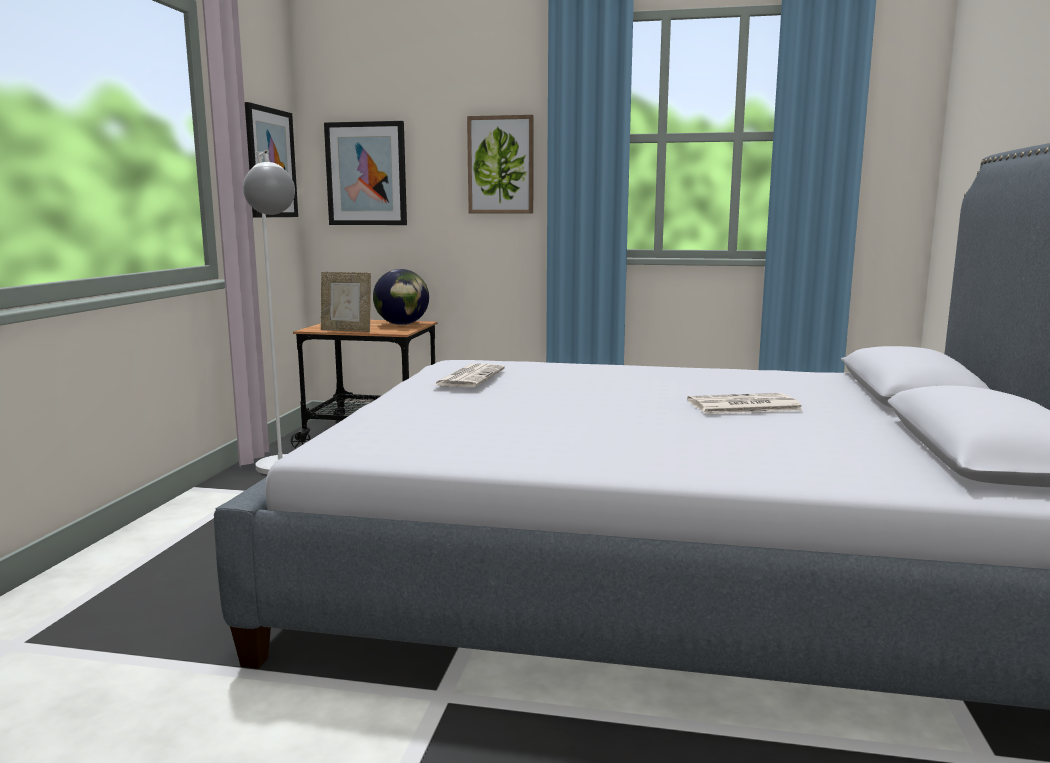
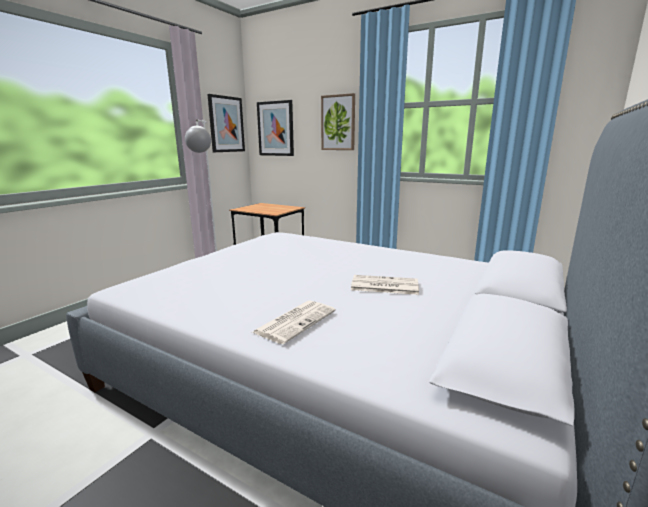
camera: 20 degrees right, 5 degrees up
picture frame [321,272,371,332] -> none
globe [373,269,429,325] -> none
newspaper [434,363,505,387] -> newspaper moved to [253,301,336,344]

